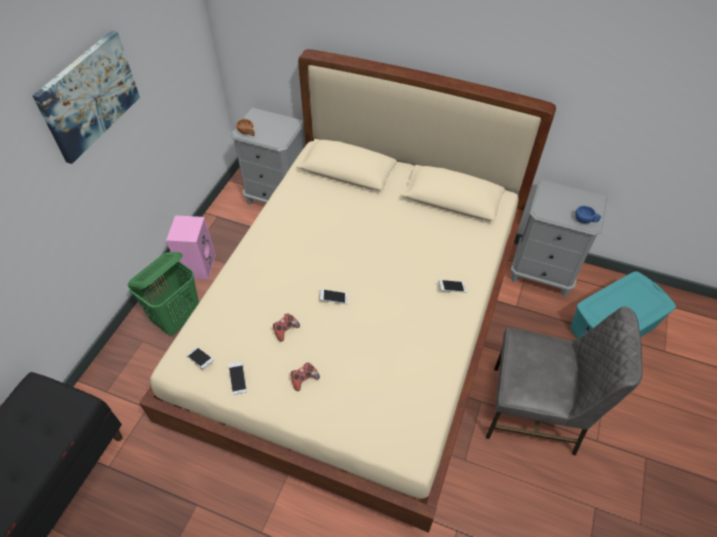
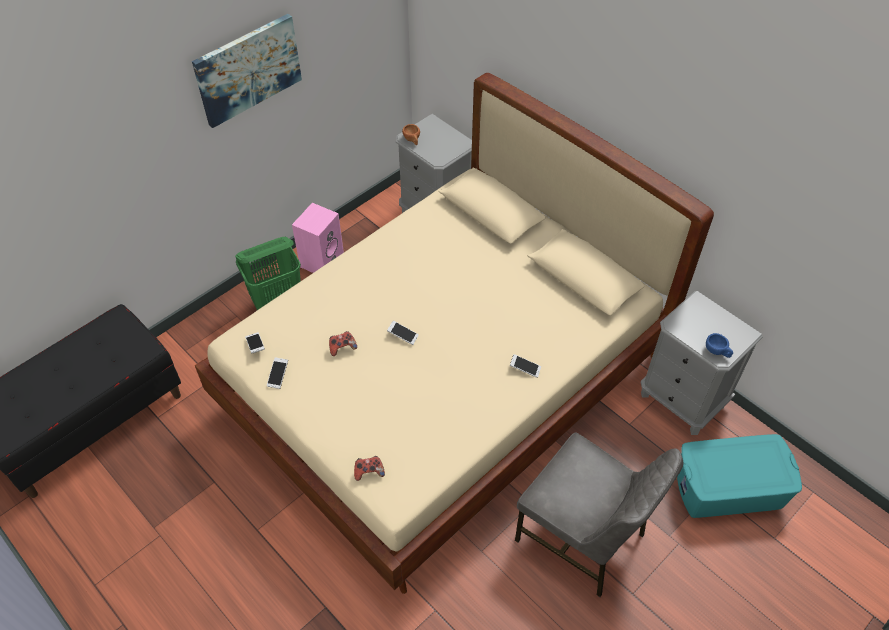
camera: 25 degrees right, 0 degrees up
game controller [291,363,320,391] -> game controller moved to [354,456,385,481]

